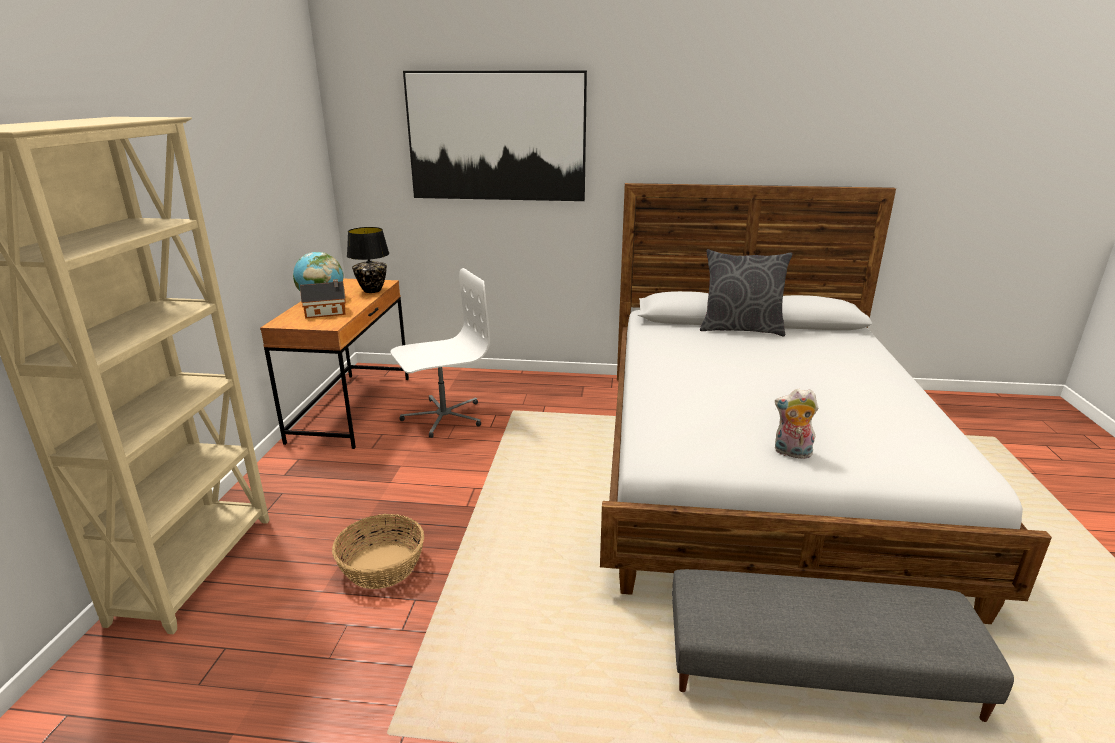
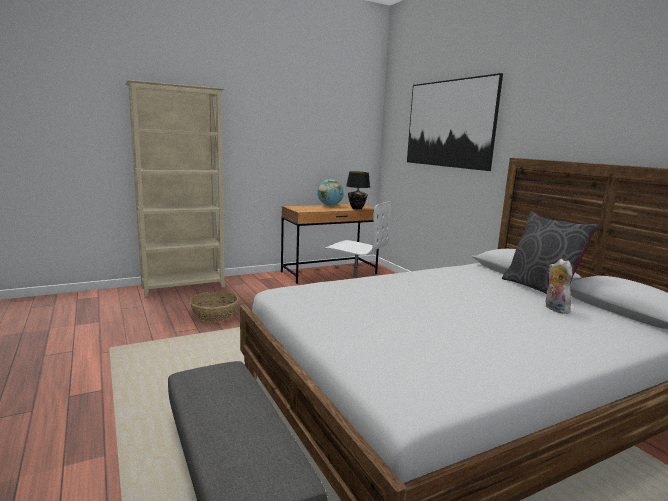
camera: 55 degrees right, 10 degrees down
toy house [300,279,346,318] -> none
plush toy [775,388,818,459] -> plush toy moved to [545,259,573,314]

